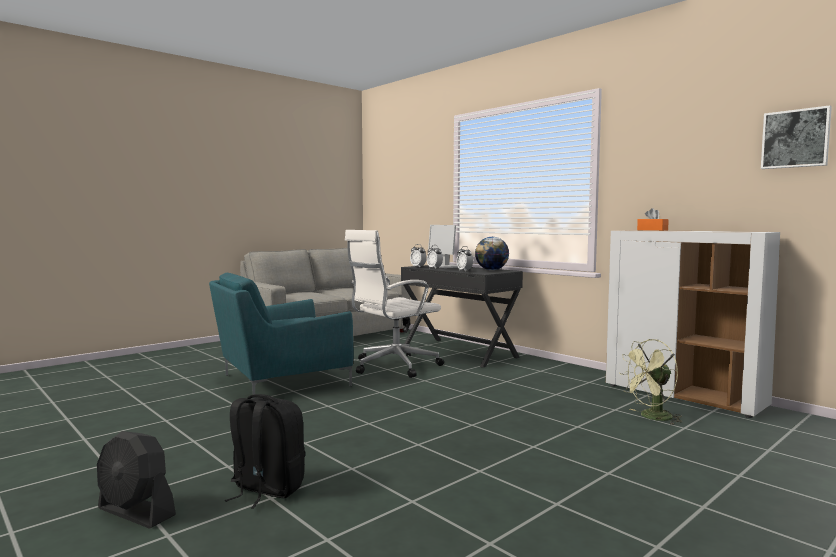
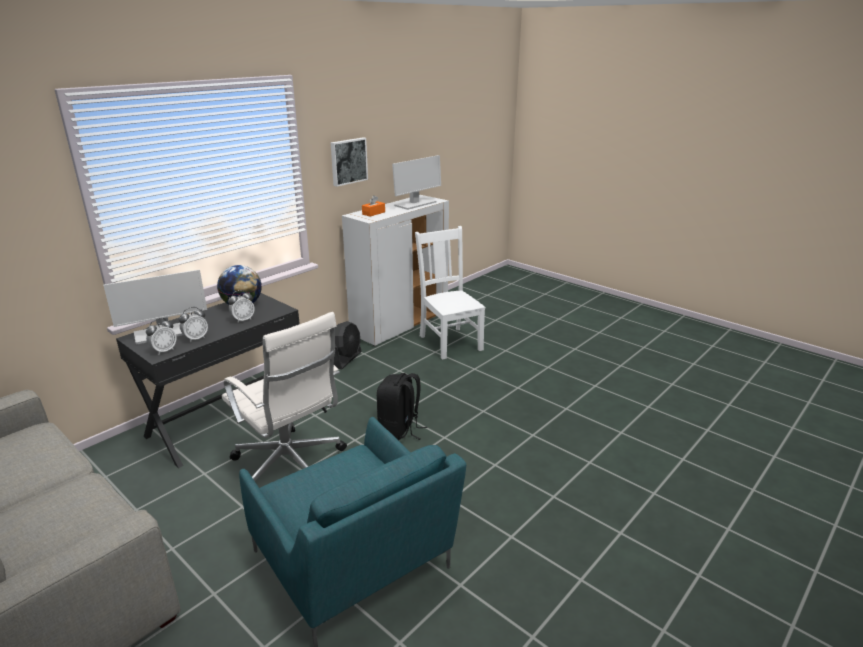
camera: 95 degrees left, 20 degrees up
black fan [97,431,176,528] -> black fan moved to [334,321,361,369]
black backpack [225,394,305,509] -> black backpack moved to [377,373,427,441]
green fan [620,339,682,425] -> white chair [415,226,485,360]
picture [761,105,832,169] -> picture moved to [331,138,368,187]
none -> monitor [392,155,441,210]

